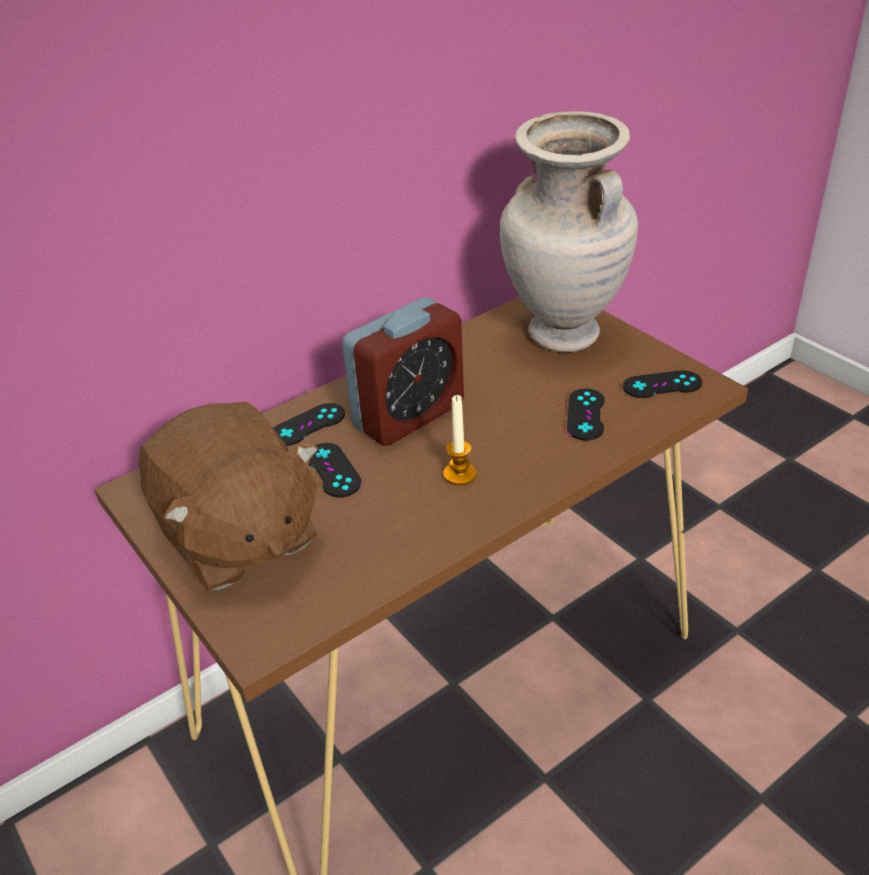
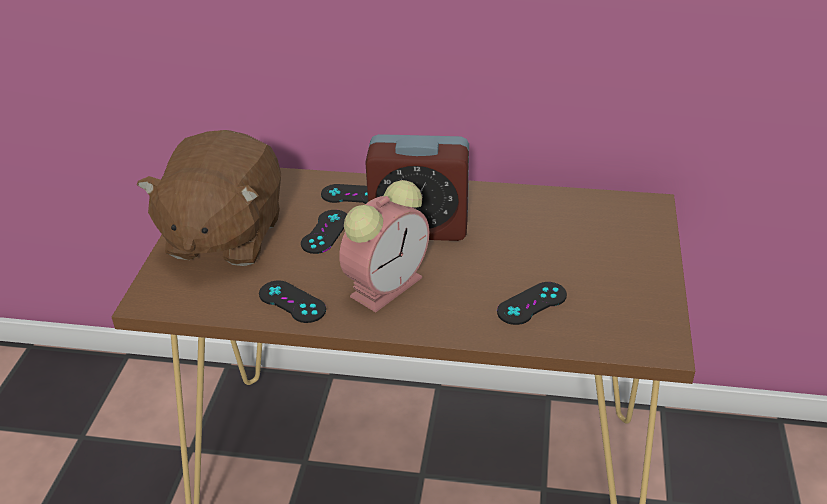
camera: 45 degrees right, 0 degrees up
candle [443,395,476,485] -> alarm clock [339,180,429,312]
beige vase [500,111,638,352] -> none
black game controller [623,370,702,398] -> black game controller moved to [259,280,326,323]

